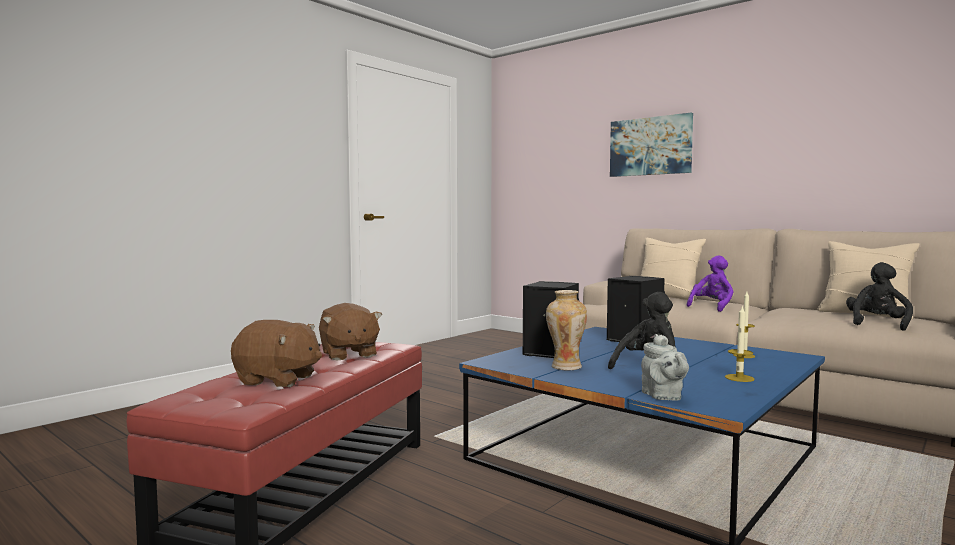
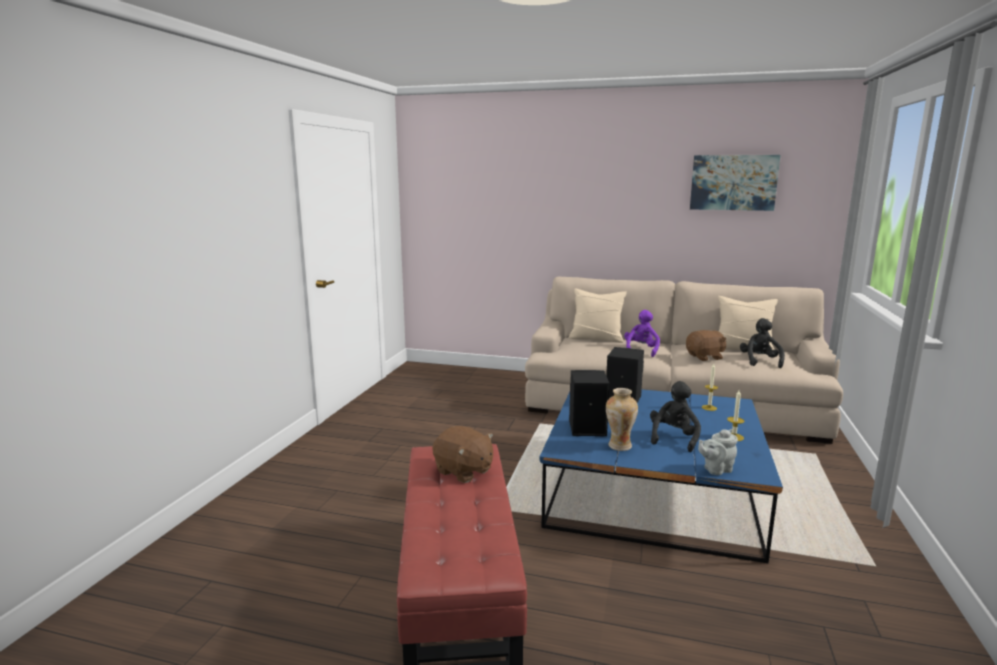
camera: 25 degrees left, 10 degrees up
brown plush toy [231,320,322,387] -> brown plush toy moved to [686,330,726,361]
picture [610,113,693,177] -> picture moved to [690,155,780,211]
grey teapot [641,334,689,401] -> grey teapot turned 105 degrees clockwise [698,429,738,475]

